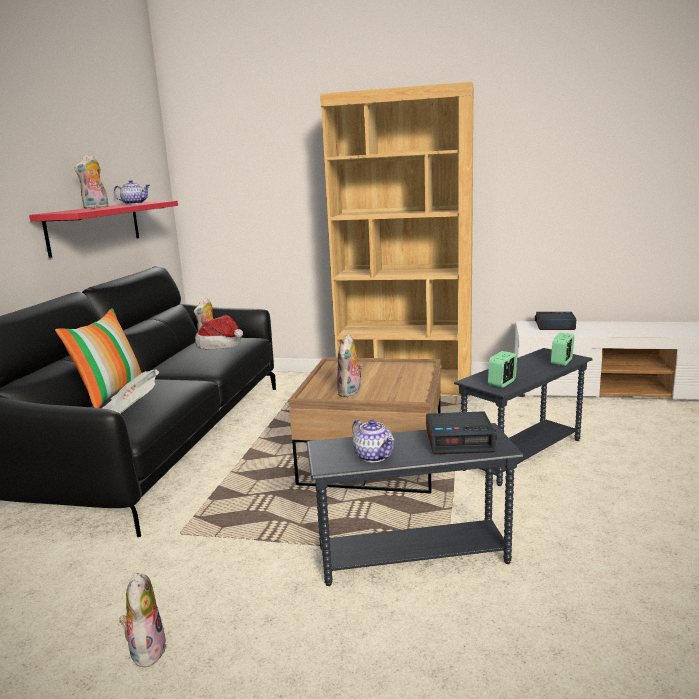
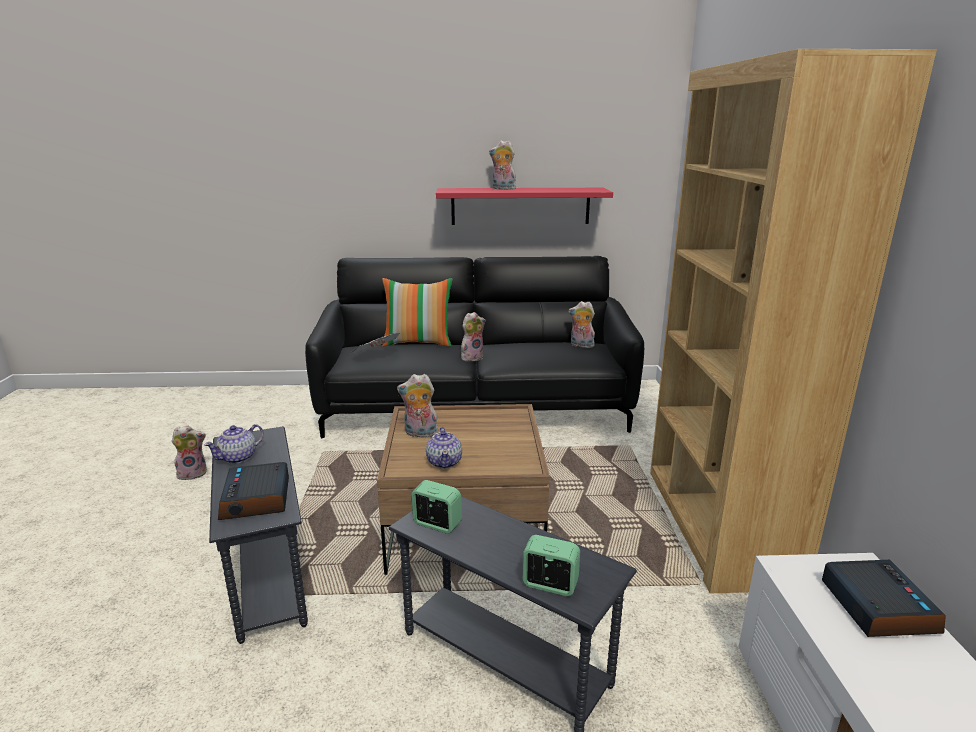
camera: 75 degrees right, 5 degrees up
teapot [113,180,150,205] -> teapot moved to [426,427,462,469]
hat [195,315,243,349] -> none
none -> plush toy [461,312,486,361]

